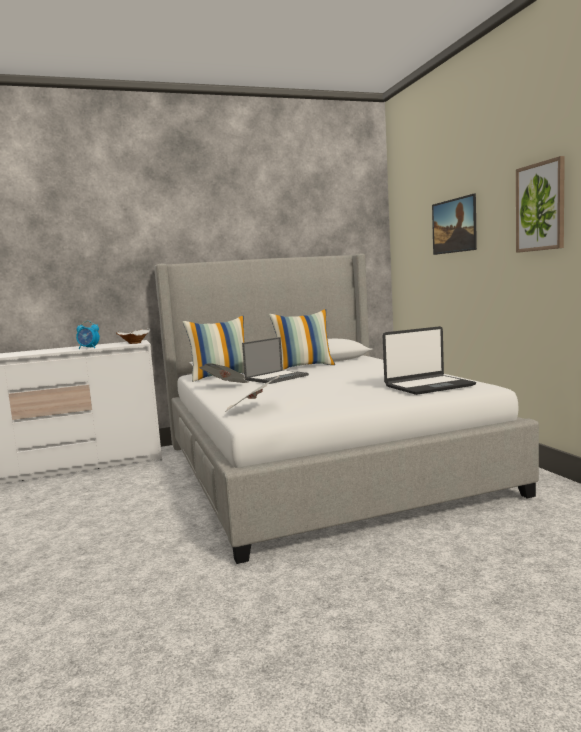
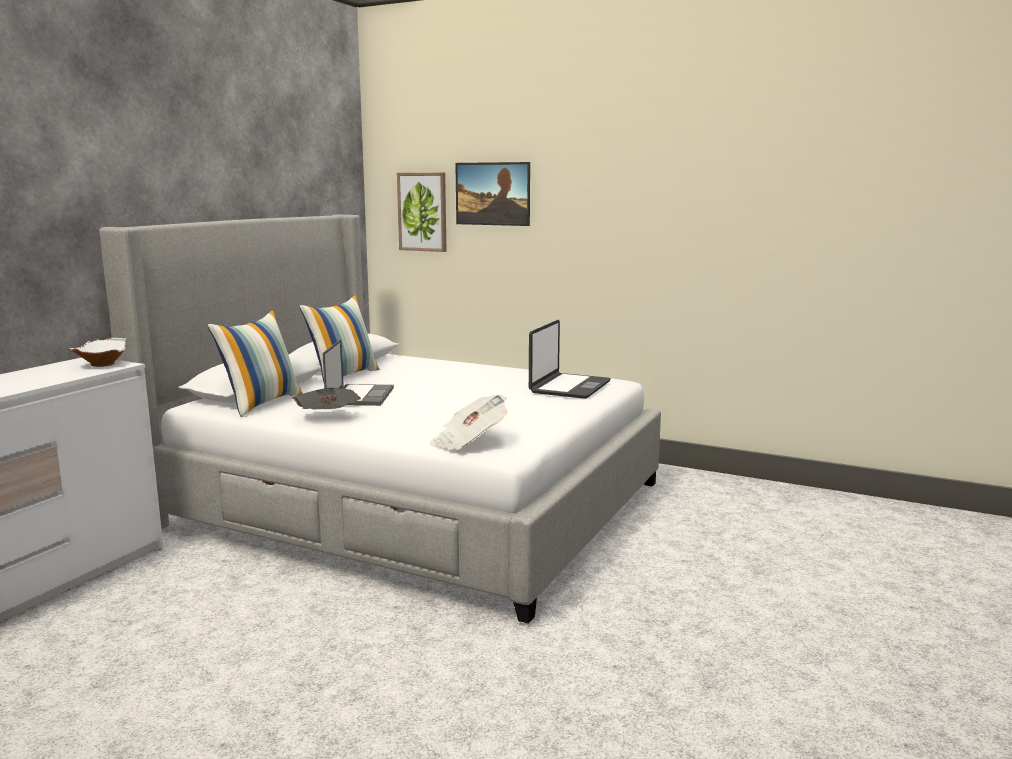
camera: 45 degrees left, 5 degrees up
alarm clock [76,321,100,349] -> none
picture [516,156,565,253] -> picture moved to [397,173,447,252]

